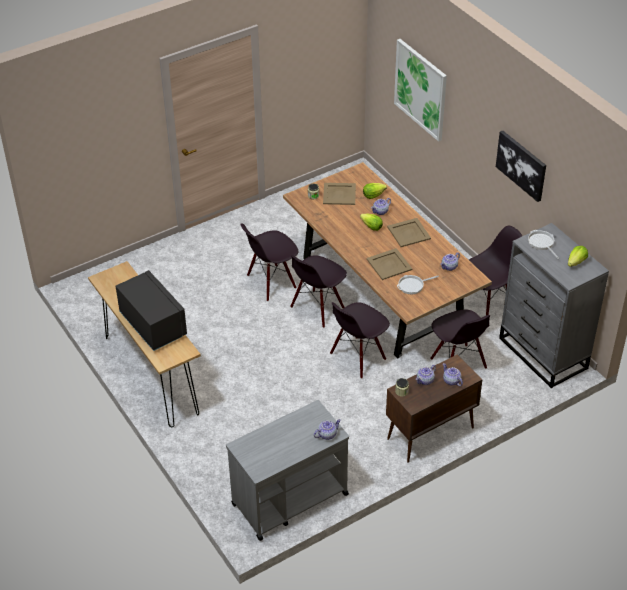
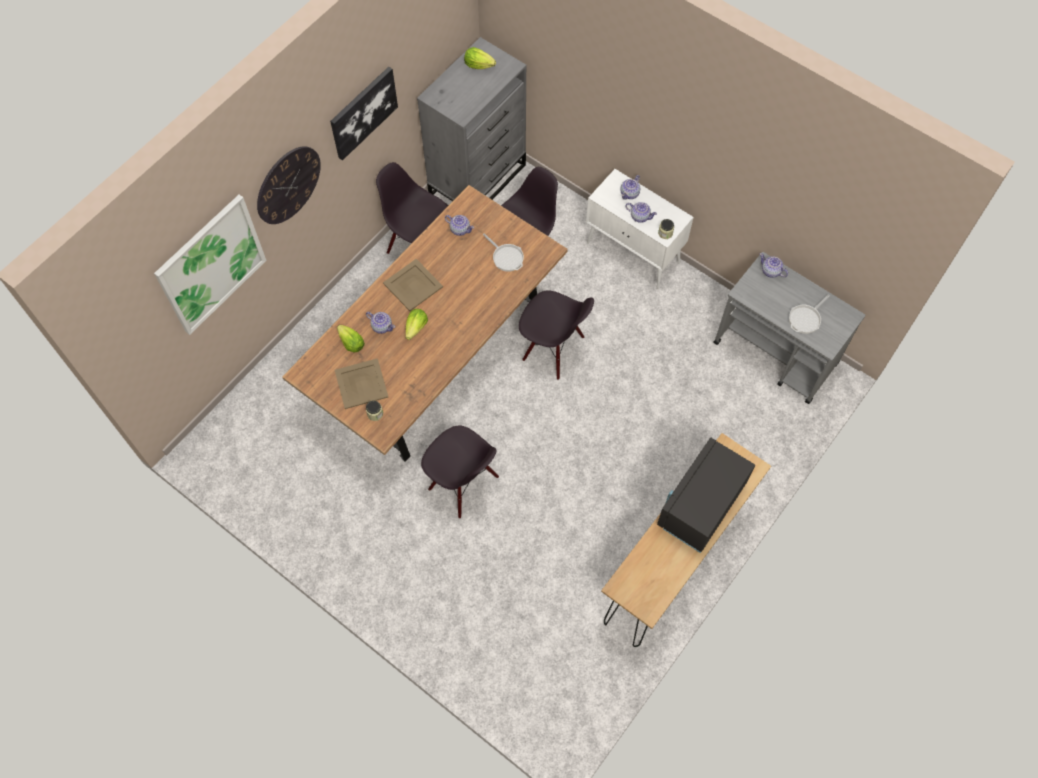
camera: 110 degrees left, 20 degrees up
black chair [290,255,347,328] -> none
beige tray [367,248,412,280] -> none
brown cabinet [386,354,482,463] -> white cabinet [586,169,694,289]
frying pan [528,230,560,259] -> frying pan moved to [789,294,830,334]
none -> wall clock [257,146,321,224]

